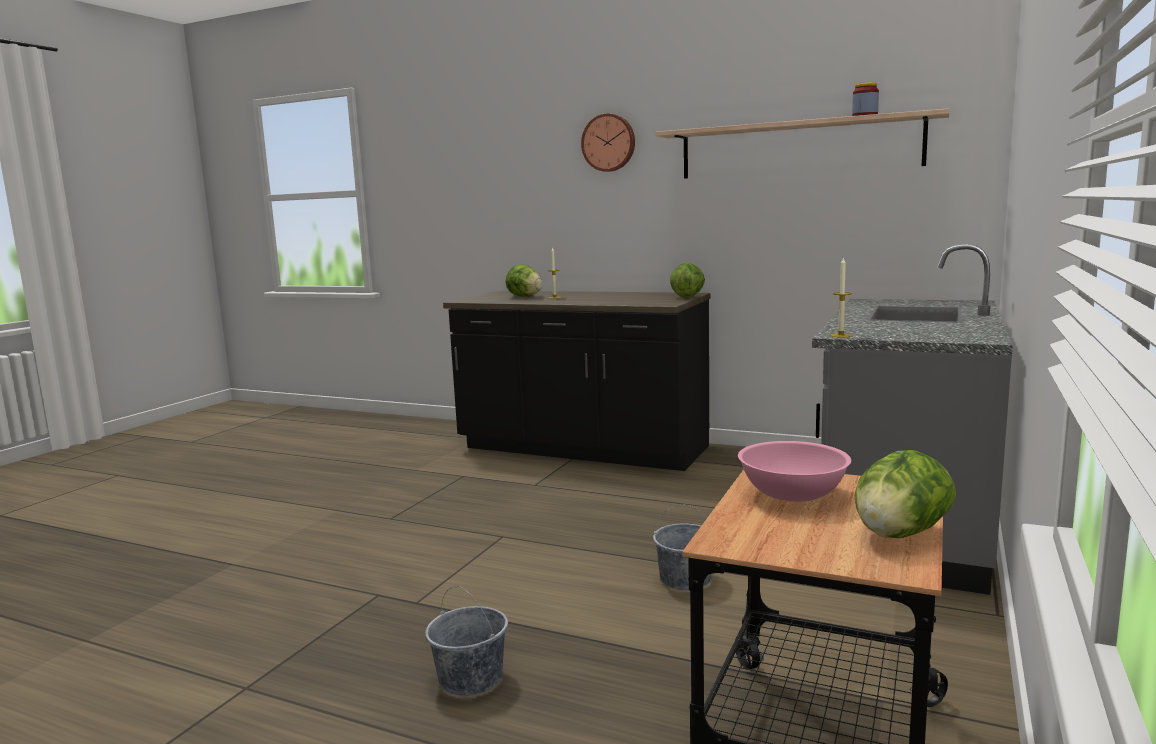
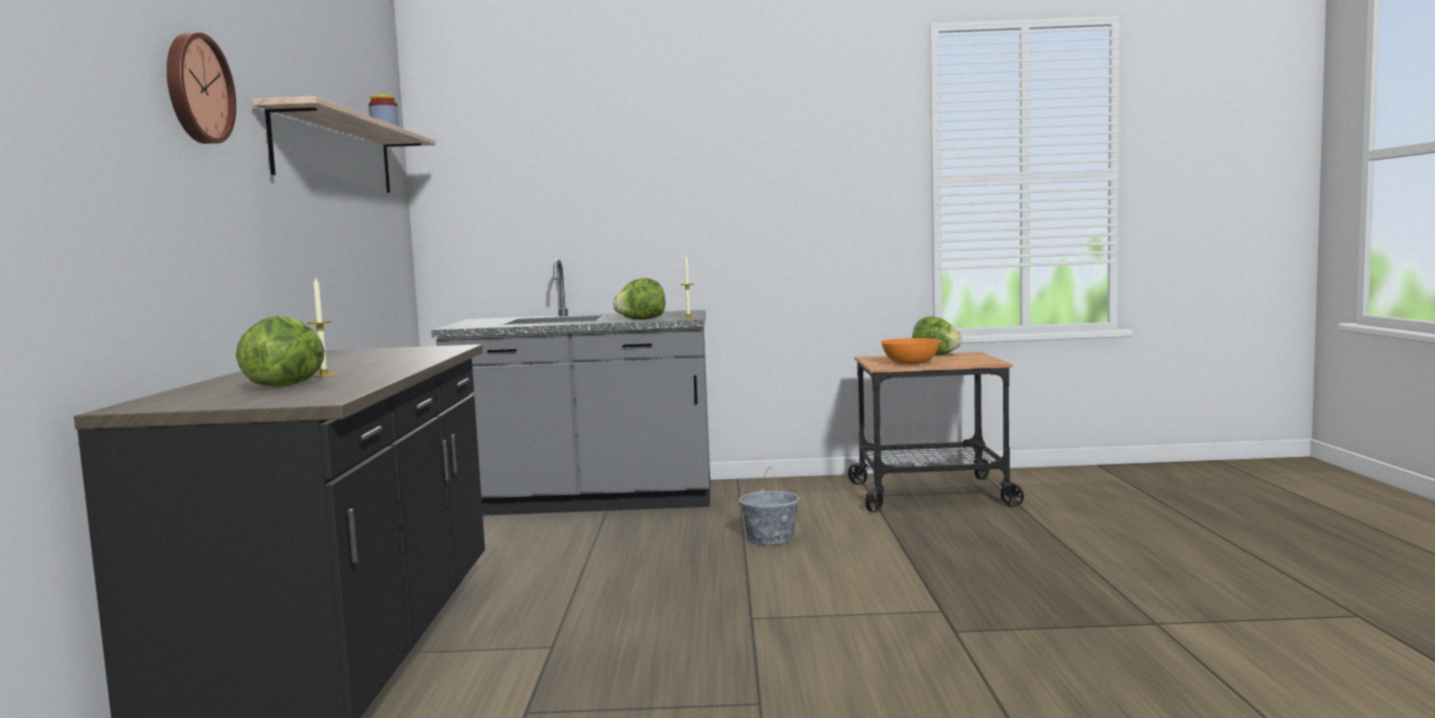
camera: 115 degrees left, 5 degrees down
grey bucket [425,586,508,696] -> none
lettuce [670,262,705,298] -> lettuce moved to [613,278,665,320]
pink bowl [738,441,851,502] -> orange bowl [880,338,941,364]

